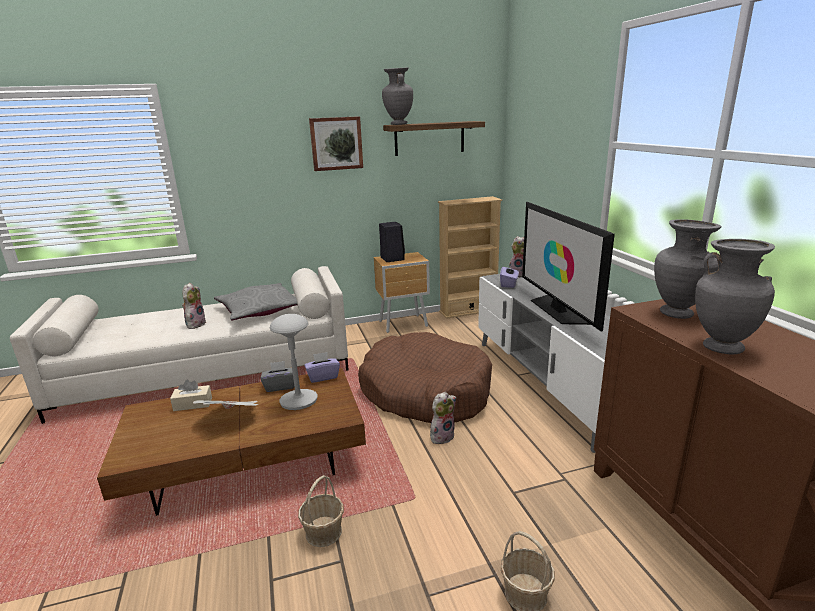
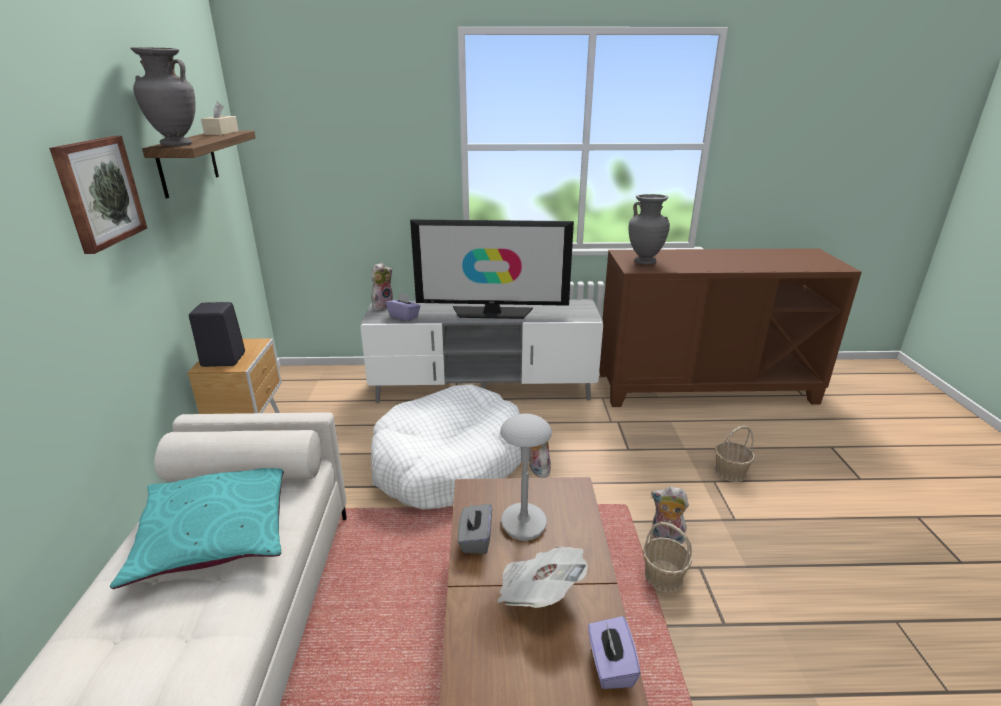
camera: 75 degrees left, 5 degrees up
beige tissue box [170,380,212,411] -> beige tissue box moved to [201,102,239,135]
plush toy [182,283,207,329] -> plush toy moved to [651,486,689,544]
grey pillow [214,283,298,320] -> turquoise pillow [110,468,284,589]
purple tissue box [304,352,340,383] -> purple tissue box moved to [588,616,641,689]
brown dog bed [358,332,492,423] -> white dog bed [371,384,521,510]
beige bookcase [438,196,502,319] -> none
grey vase [695,239,775,355] -> none

